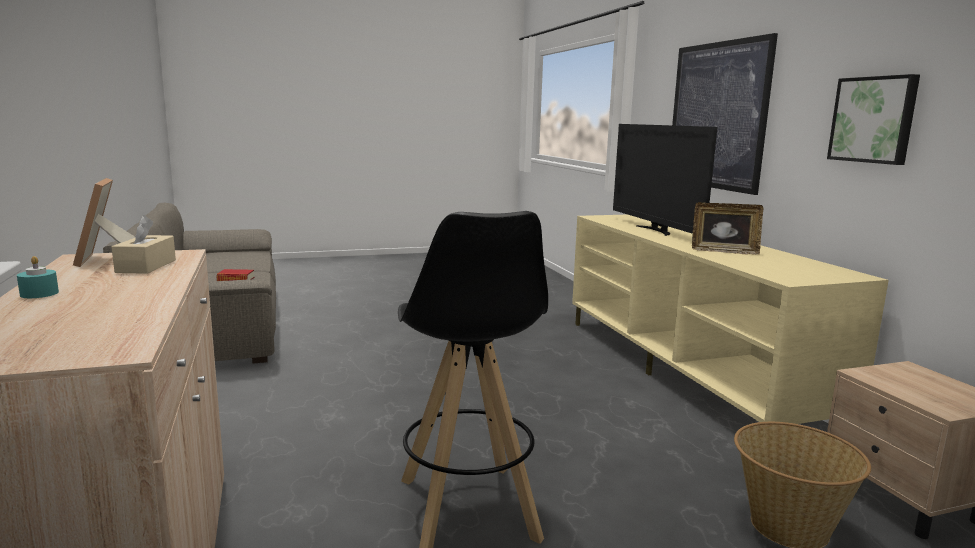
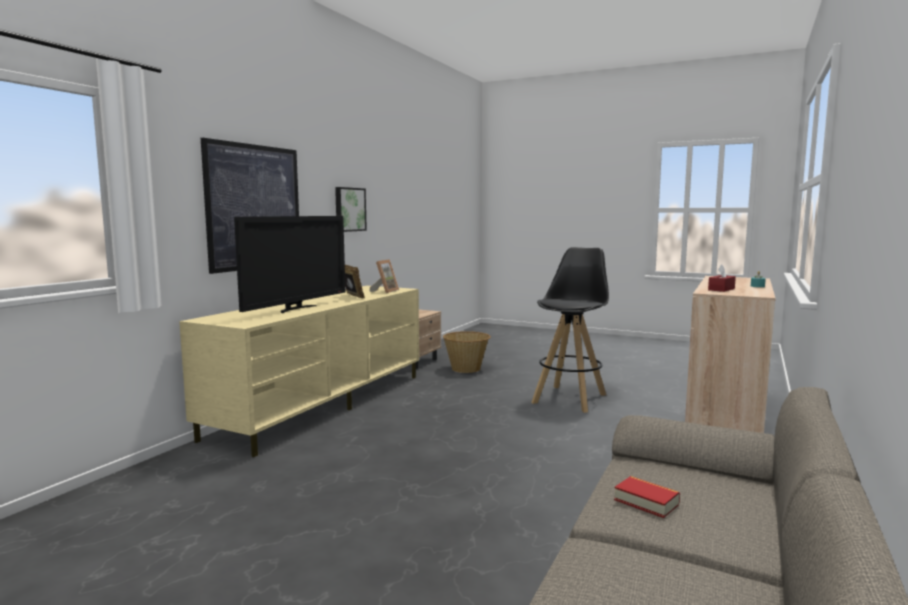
camera: 135 degrees left, 5 degrees down
picture frame [73,178,136,267] -> picture frame moved to [370,259,399,293]
beige tissue box [112,215,176,274] -> red tissue box [708,265,736,292]

